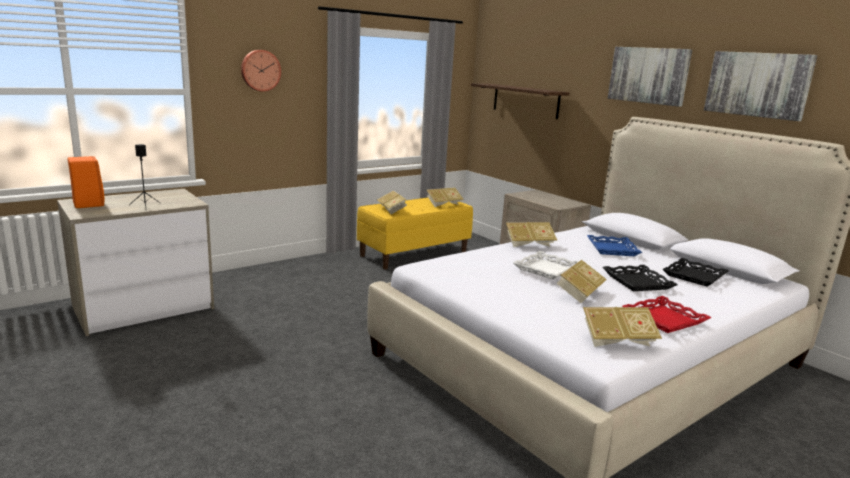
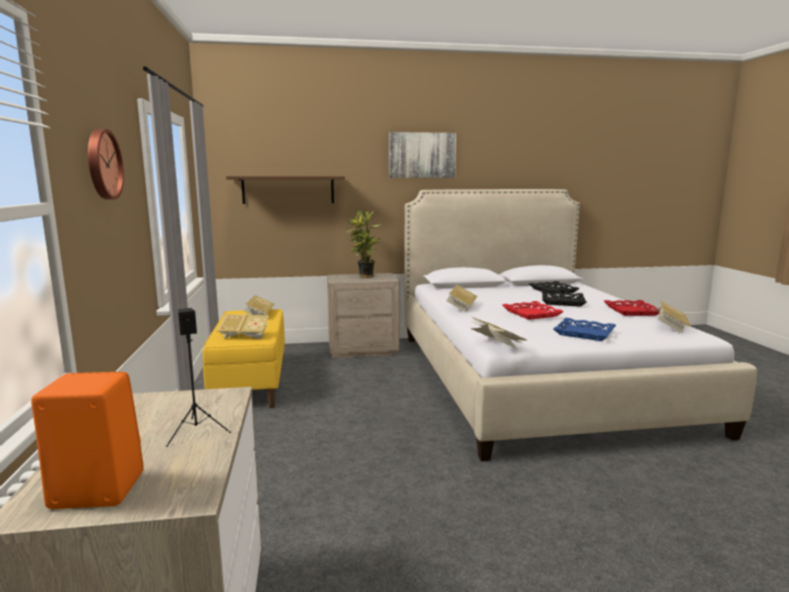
camera: 60 degrees left, 5 degrees down
white tray [513,251,578,280] -> red tray [502,301,564,320]
book [557,260,607,303] -> book moved to [470,316,526,350]
blue tray [587,235,642,256] -> blue tray moved to [553,318,616,341]
picture [704,51,818,121] -> none
none -> potted plant [346,210,382,278]

